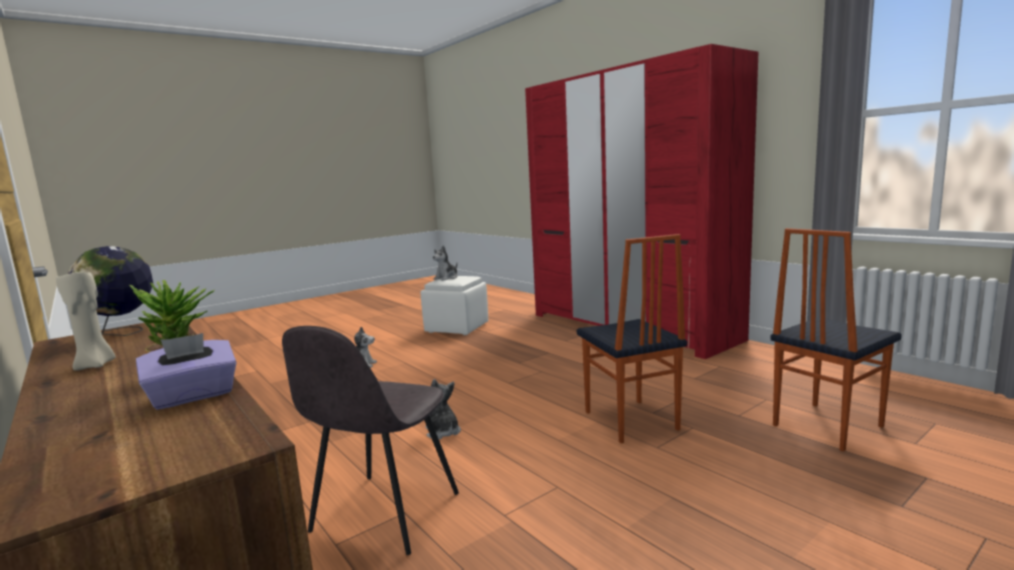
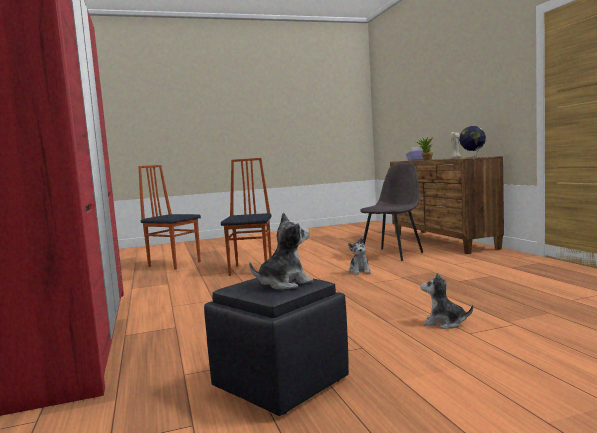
camera: 160 degrees left, 5 degrees down
white ottoman [420,276,488,335] -> black ottoman [204,278,349,416]
chair [770,228,902,451] -> chair turned 135 degrees counterclockwise [138,165,201,269]

